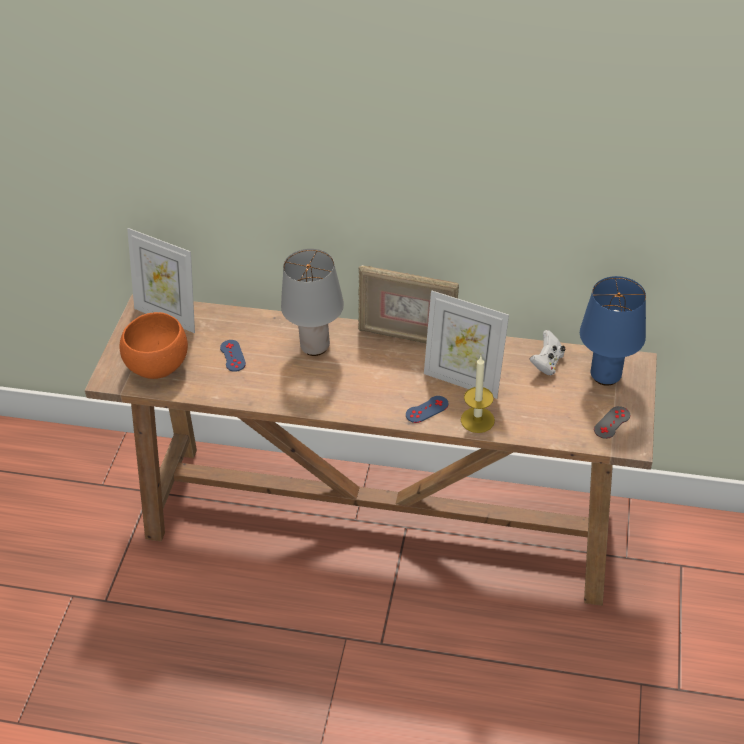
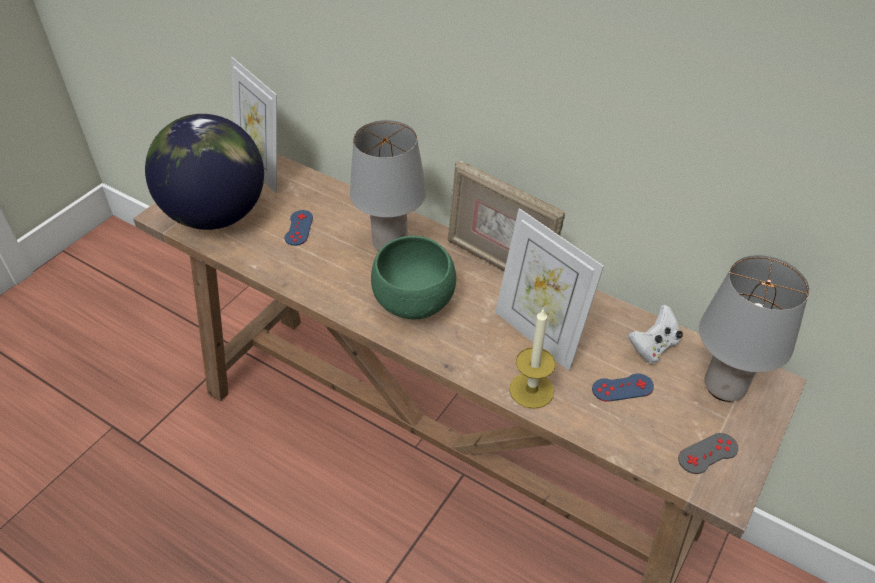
camera: 20 degrees right, 0 degrees up
orange bowl [120,312,188,379] -> globe [145,114,264,230]
blue game controller [406,396,448,423] -> blue game controller moved to [592,374,654,402]
blue table lamp [580,276,646,386] -> grey table lamp [699,255,810,402]
none -> green bowl [371,236,456,319]

